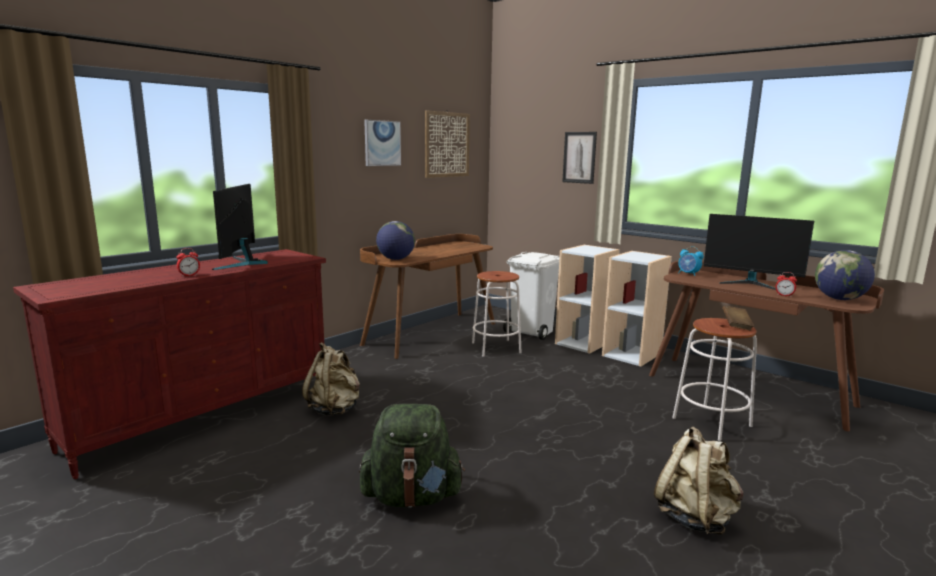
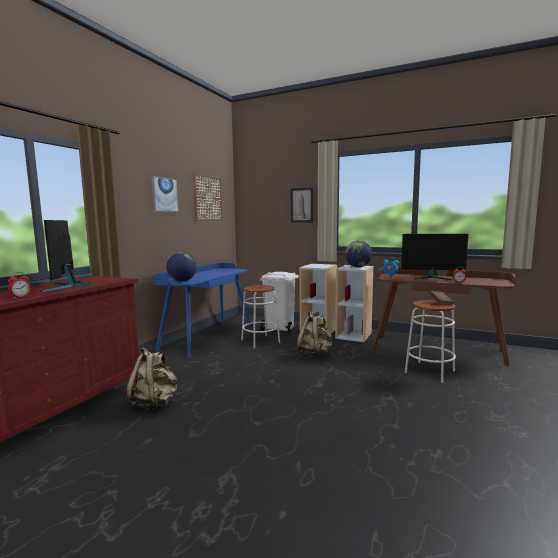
camera: 15 degrees left, 5 degrees down
green backpack [359,404,465,508] -> none
brown desk [360,234,495,359] -> blue desk [153,263,251,358]
beige backpack [654,426,743,535] -> beige backpack moved to [297,311,333,356]
globe [815,250,875,300] -> globe moved to [345,240,372,267]

